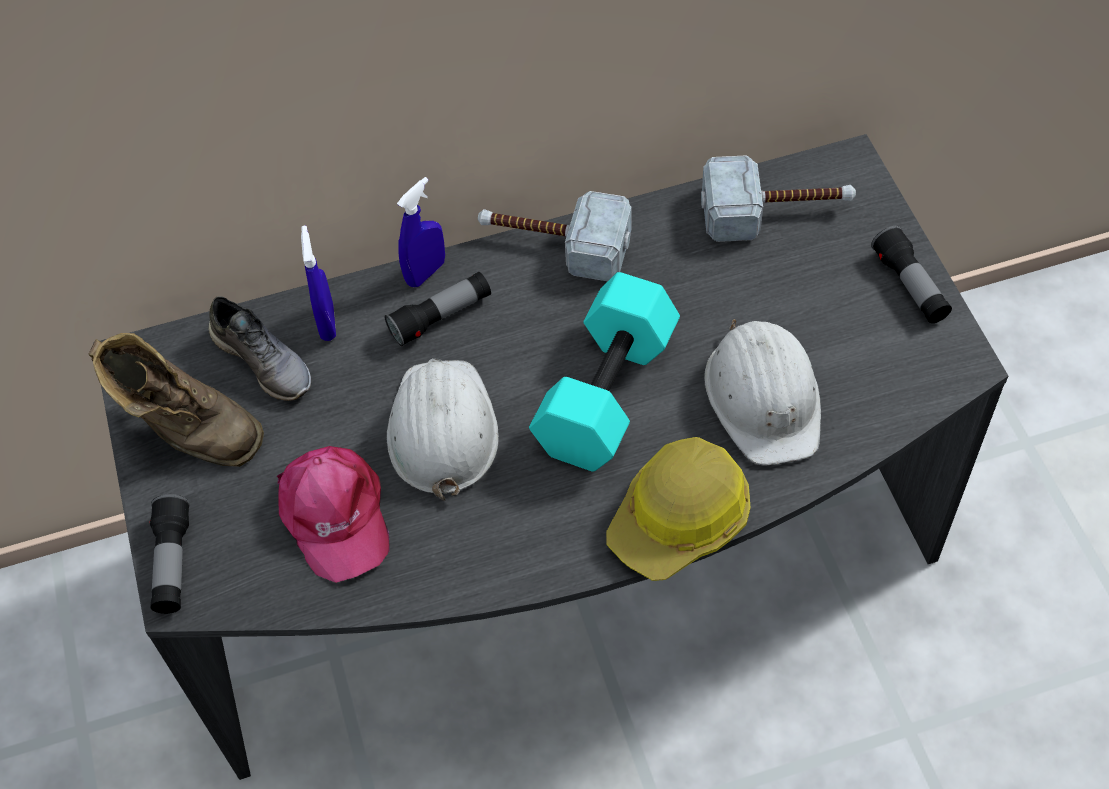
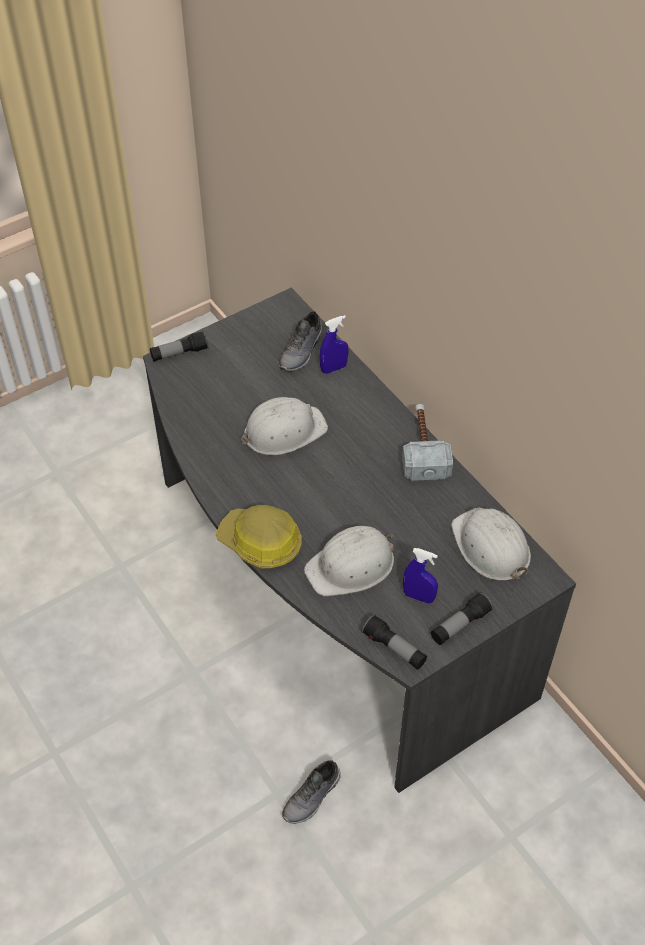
camera: 70 degrees right, 5 degrees down
brown boot [89,333,264,467] -> none
pink cap [277,446,390,583] -> none
flashlight [384,272,491,347] -> flashlight moved to [362,614,427,670]
blue spray bottle [397,177,445,287] -> blue spray bottle moved to [403,548,438,604]
turquoise dumbbell [529,272,680,472] -> none
hammer [701,155,856,242] -> white hard hat [451,507,531,581]
none -> grey shoe [282,760,341,824]

